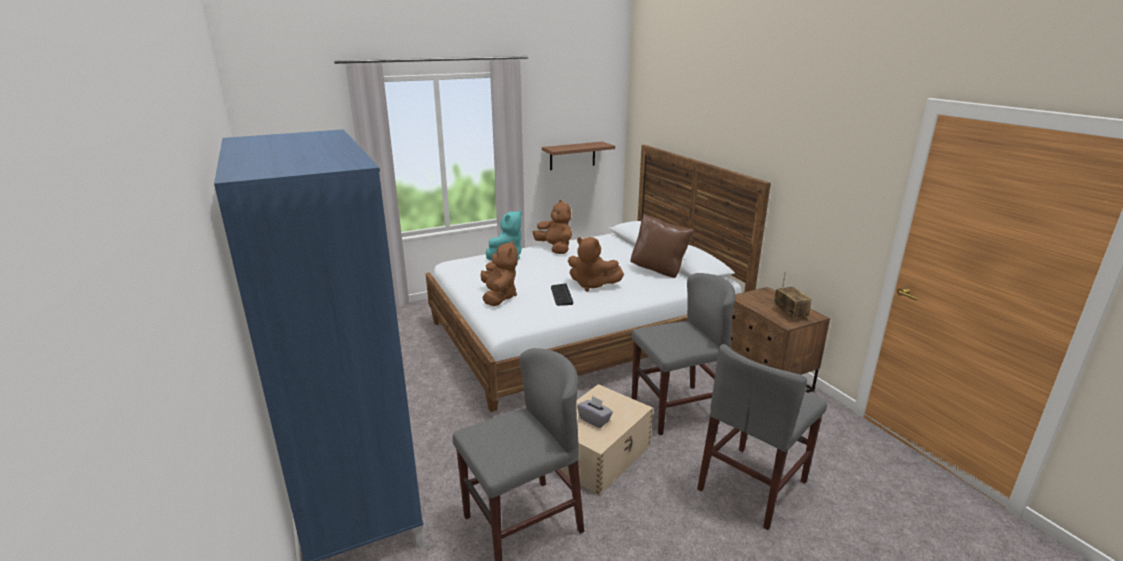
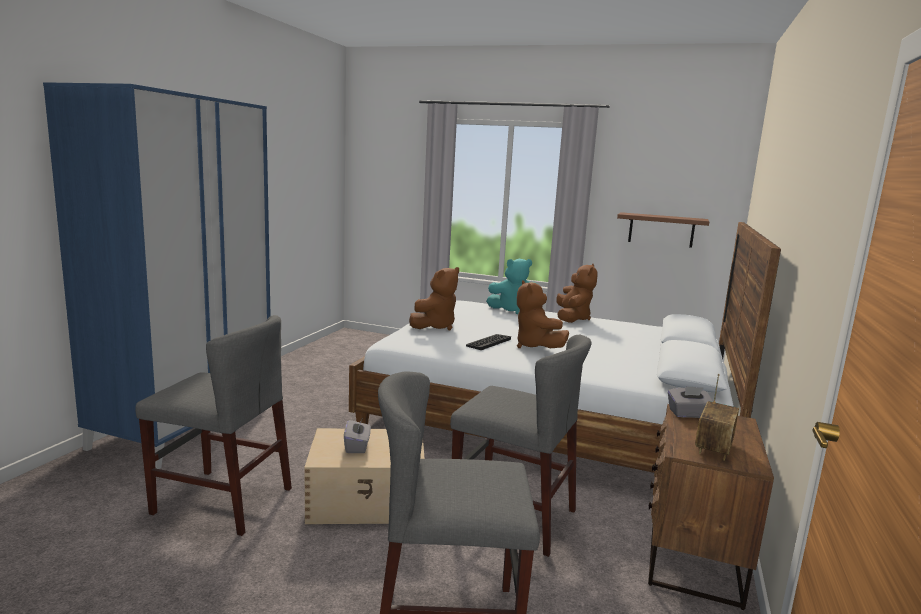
camera: 45 degrees right, 10 degrees down
brown pillow [630,213,694,278] -> none
none -> grey tissue box [668,386,713,418]

